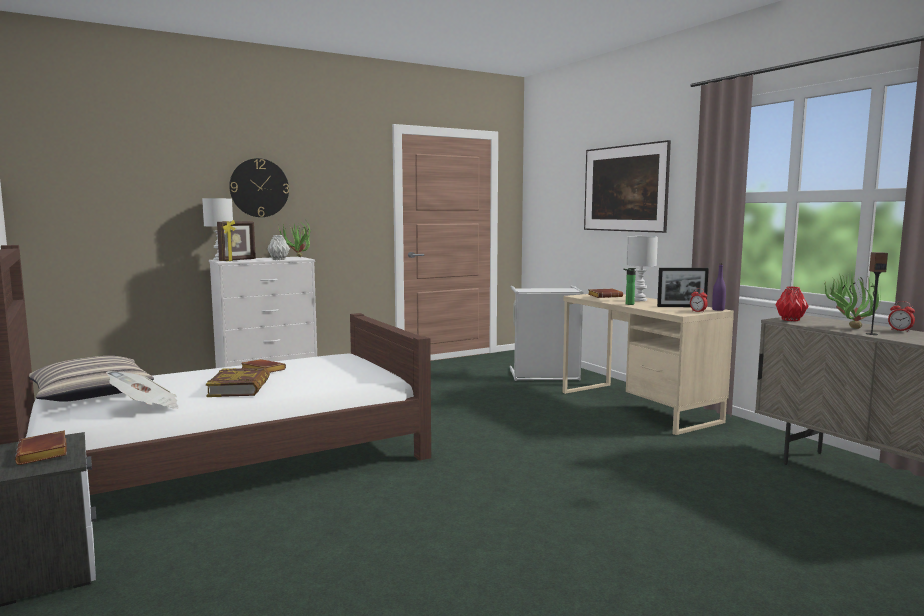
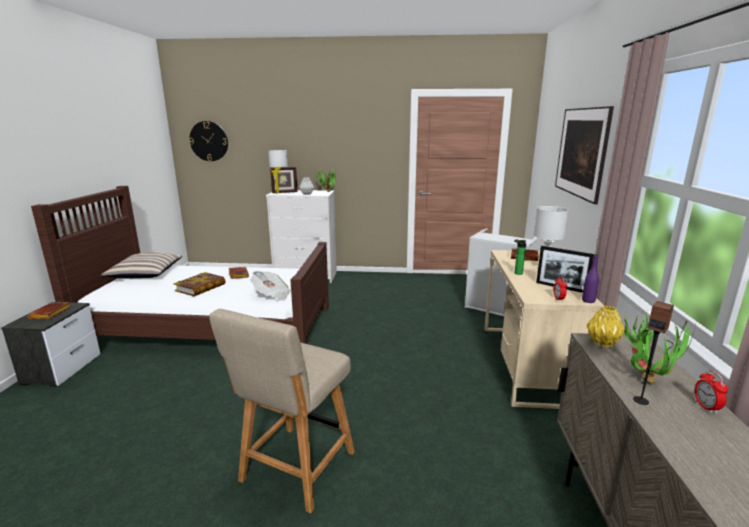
camera: 35 degrees right, 10 degrees up
newspaper [106,371,179,409] -> newspaper moved to [250,271,291,301]
wall clock [229,158,289,217] -> wall clock moved to [189,121,228,161]
red vase [775,286,809,321] -> yellow vase [587,306,625,347]
none -> beige chair [209,309,355,513]

